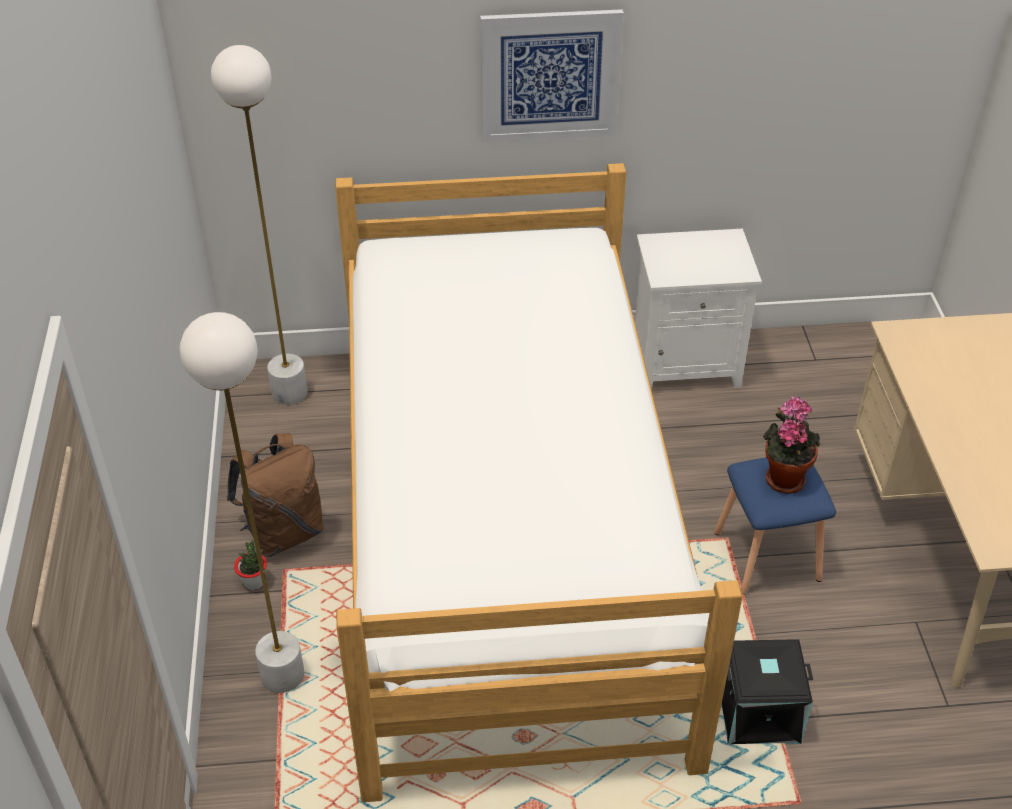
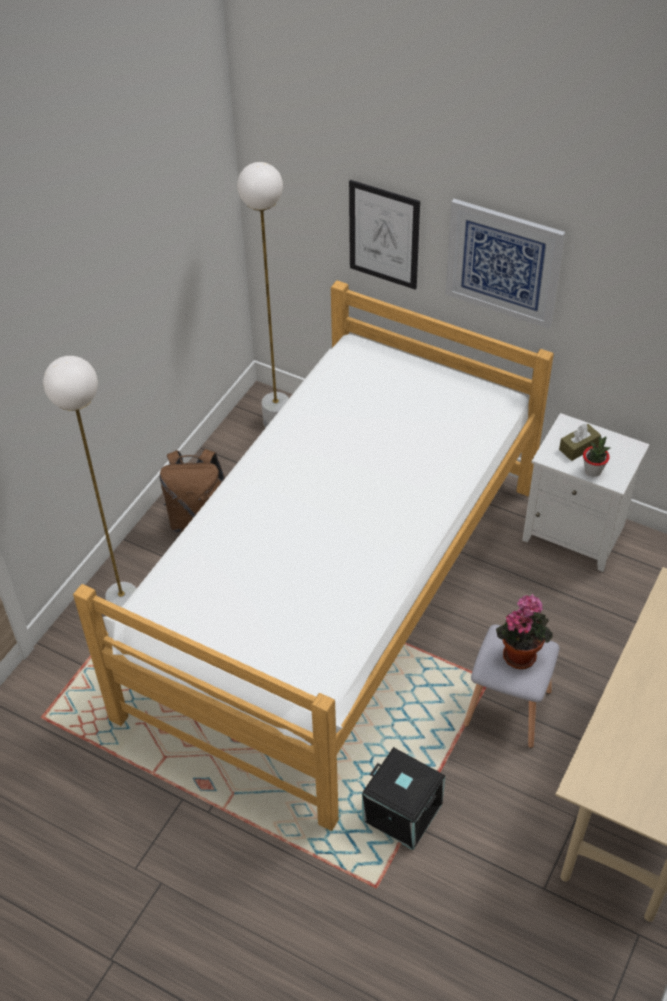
camera: 35 degrees right, 5 degrees up
potted plant [234,539,267,590] -> potted plant moved to [583,436,610,477]
blue stool [714,457,836,595] -> grey stool [463,624,560,748]
none -> picture [349,180,420,290]
none -> brown tissue box [559,424,601,461]

